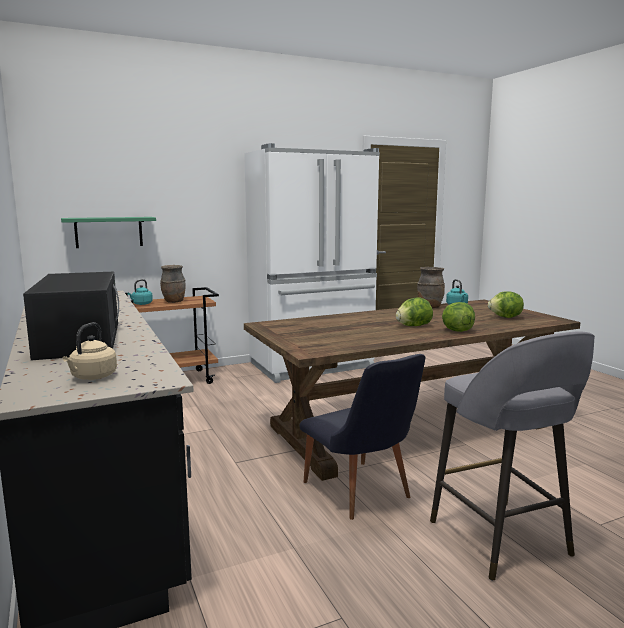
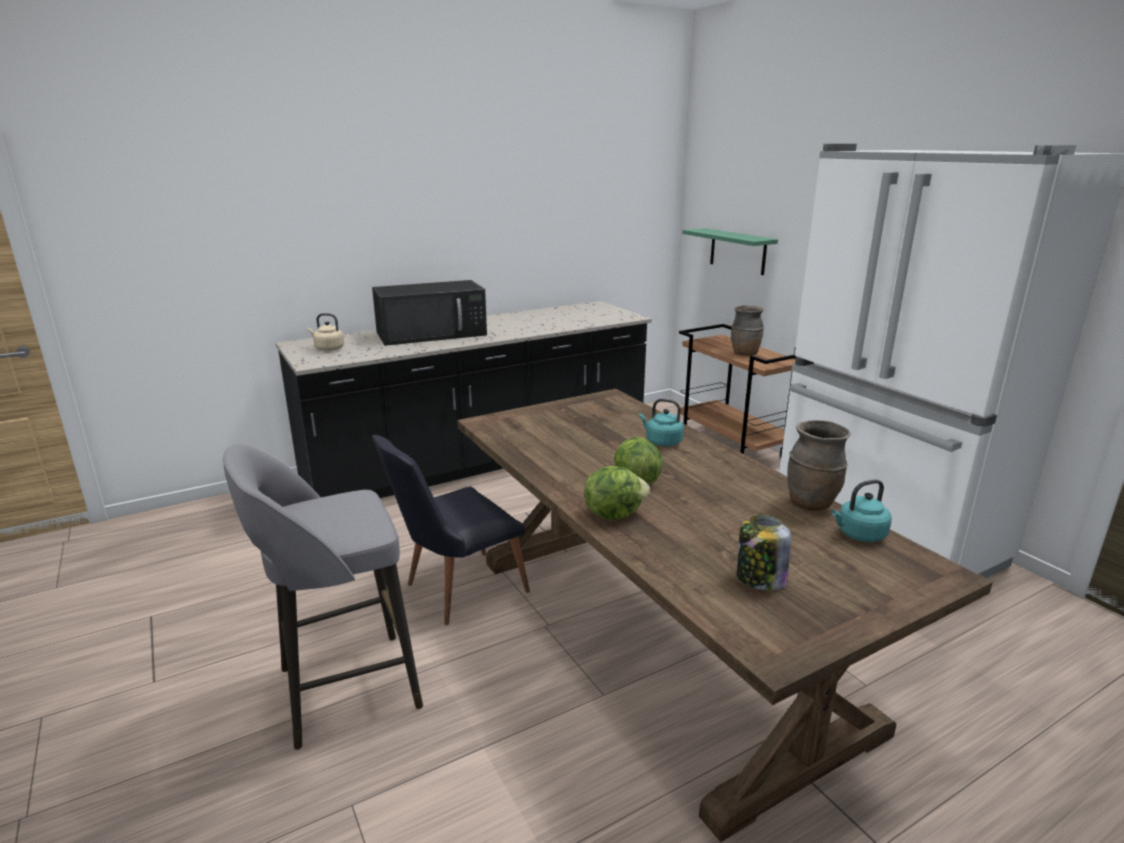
camera: 85 degrees right, 10 degrees up
turquoise kettle [127,279,153,305] -> turquoise kettle moved to [639,399,684,446]
lettuce [488,291,524,318] -> jar [737,515,791,591]

